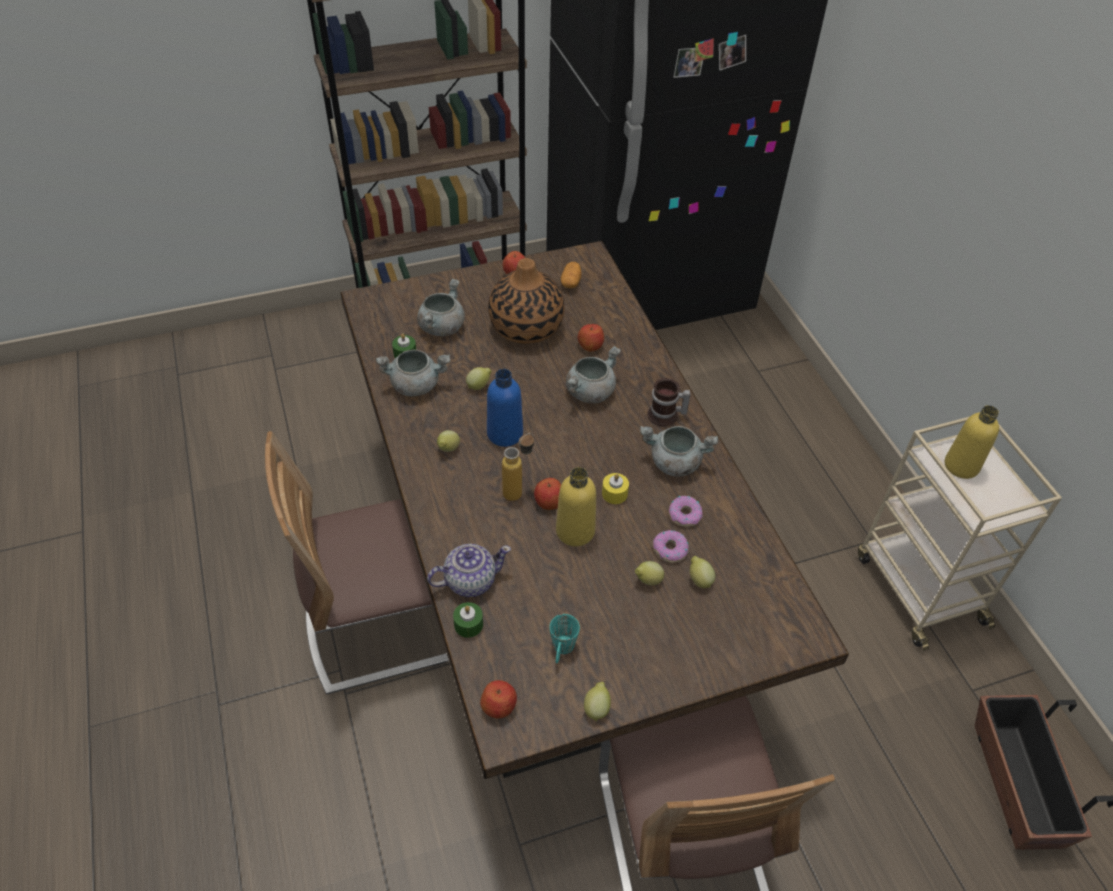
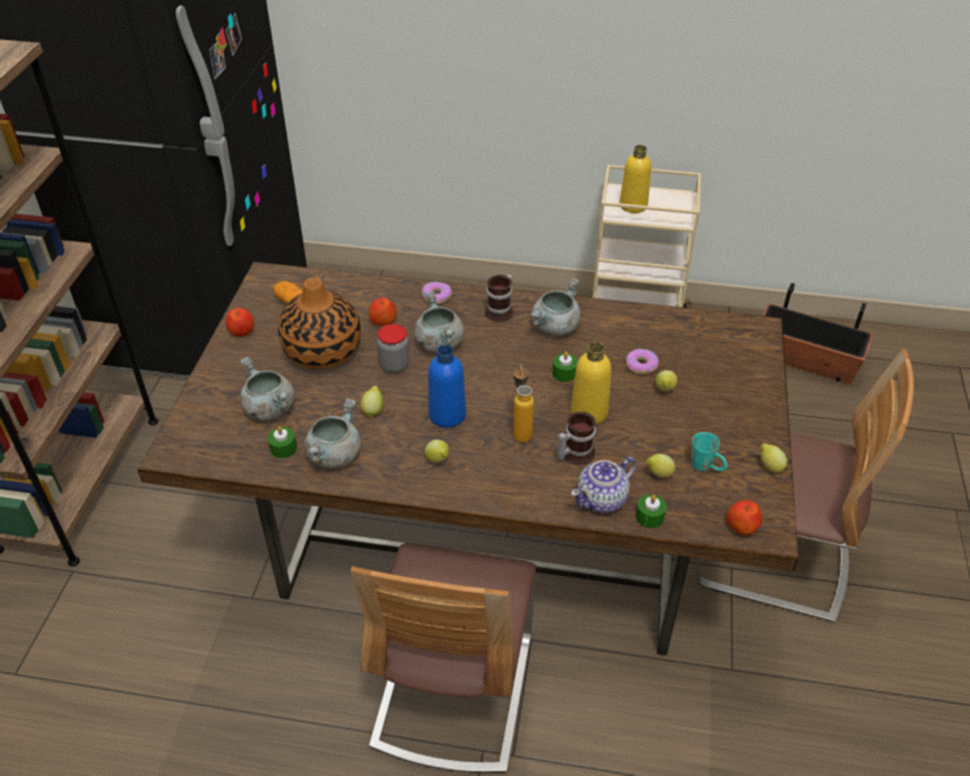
camera: 60 degrees left, 5 degrees down
teapot [427,544,511,597] -> teapot turned 135 degrees counterclockwise [571,457,637,513]
apple [534,478,561,510] -> none
yellow candle [602,473,629,504] -> green candle [552,351,578,382]
donut [669,496,703,527] -> donut moved to [422,281,452,304]
lemon [690,556,715,588] -> lemon moved to [646,454,675,478]
none -> jar [377,324,409,373]
none -> mug [557,412,596,465]

